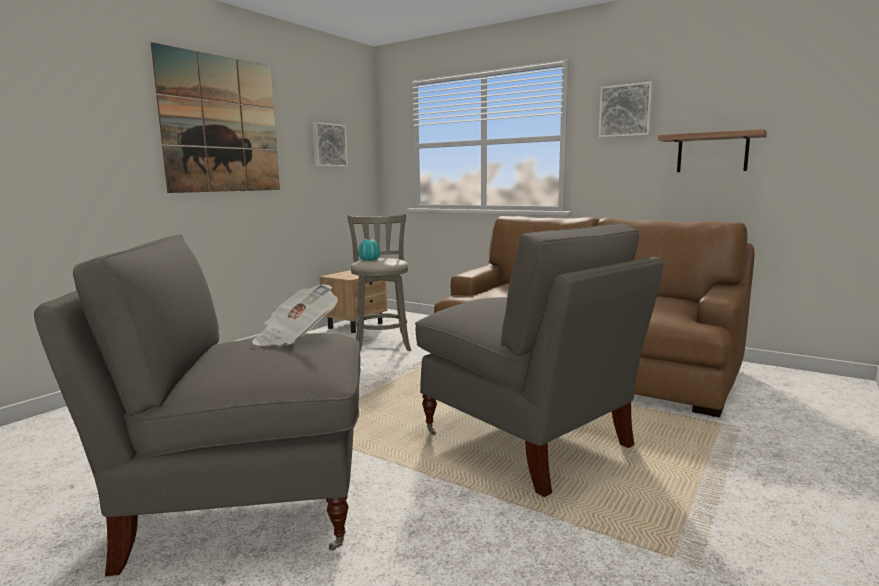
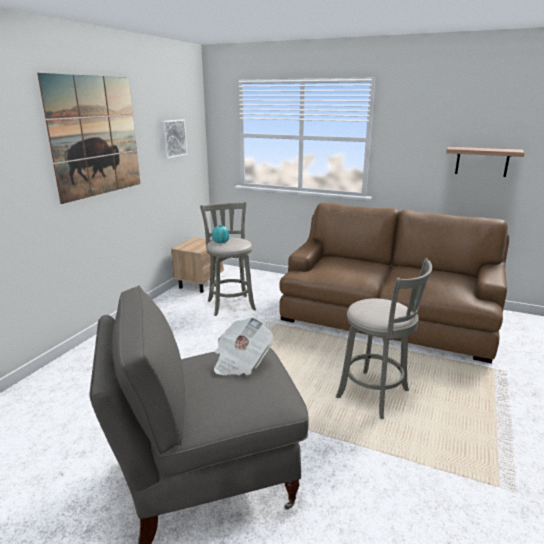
camera: 10 degrees left, 10 degrees up
grey armchair [415,223,663,497] -> grey stool [336,258,432,419]
picture [599,82,653,138] -> none

